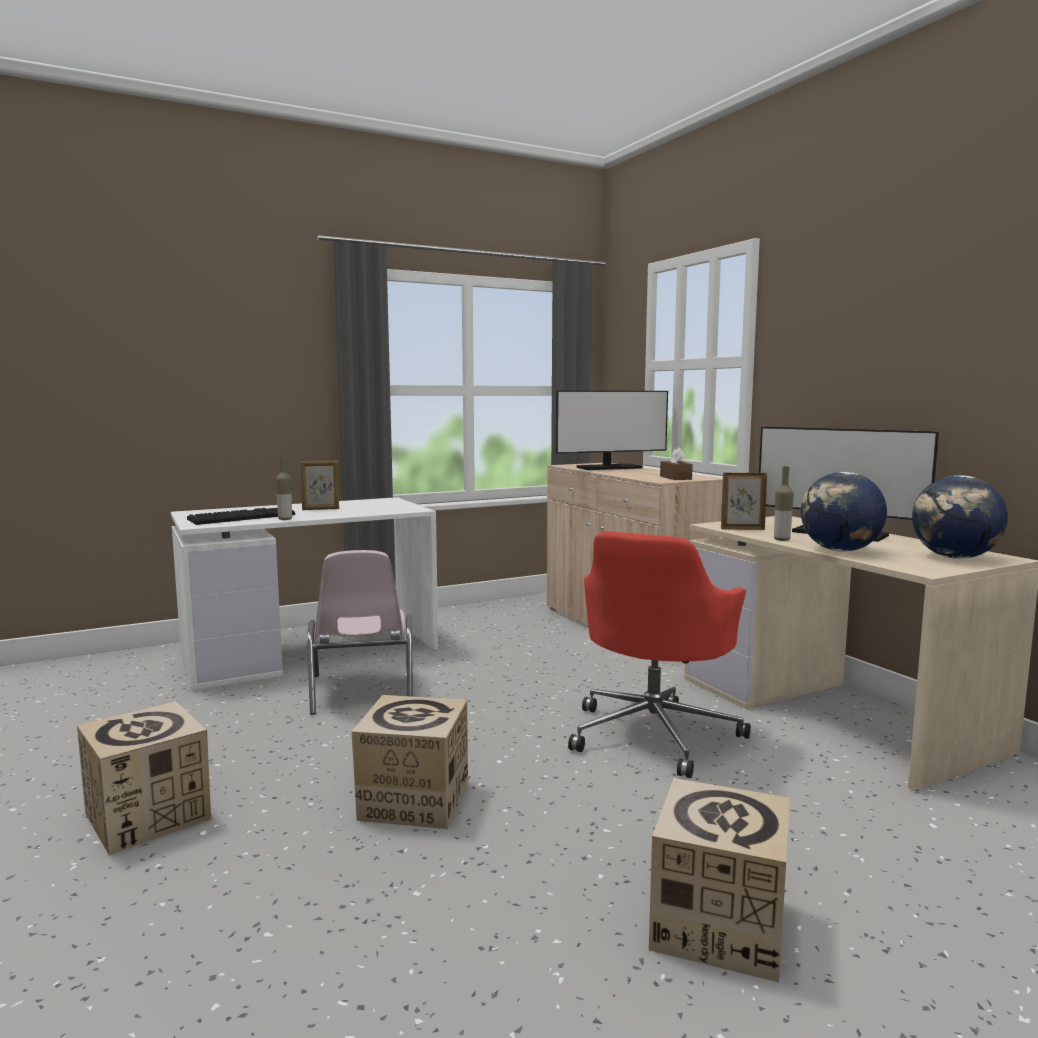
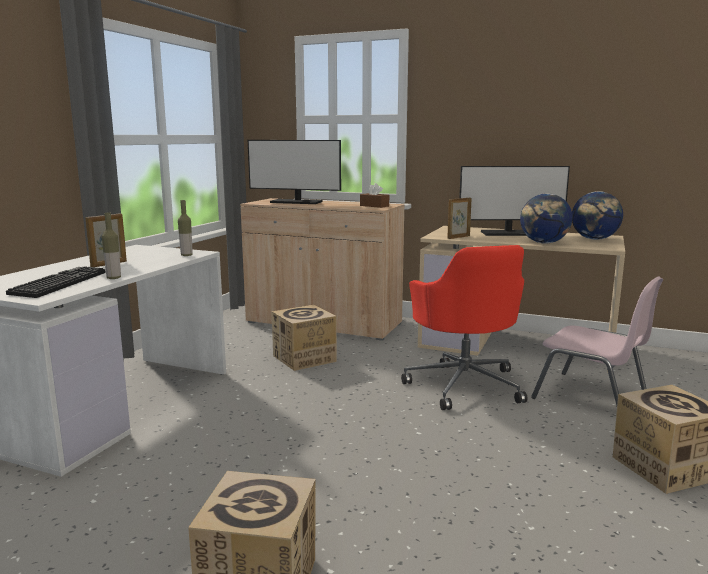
camera: 40 degrees left, 5 degrees up
pink chair [307,550,413,715] -> pink chair moved to [531,276,663,405]
cardboard box [352,695,468,829] -> cardboard box moved to [272,305,337,371]
monitor [556,391,668,470] -> monitor turned 75 degrees clockwise [248,140,341,204]
bottle [774,466,794,541] -> bottle moved to [178,200,193,256]

